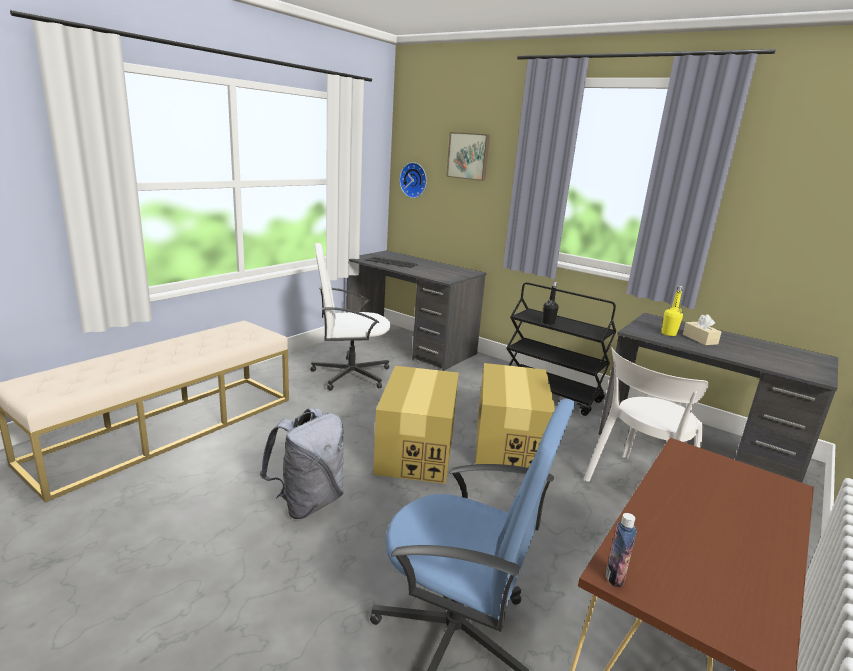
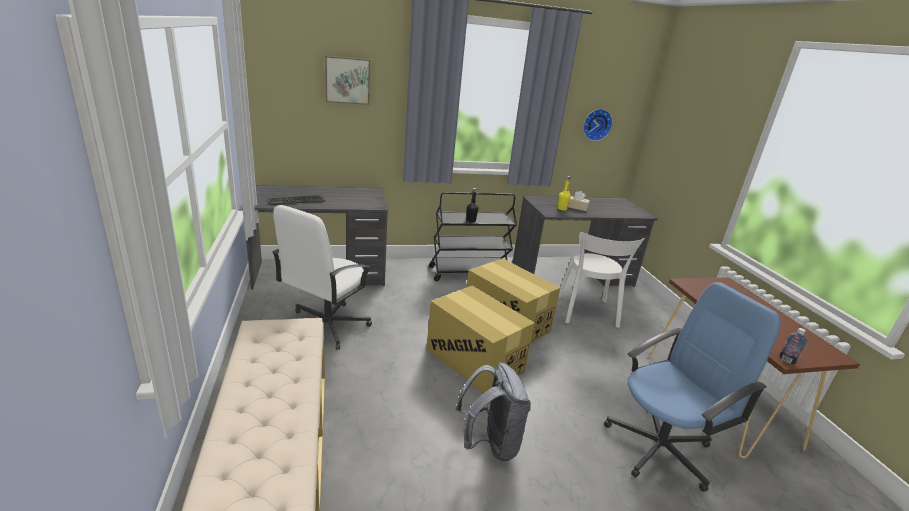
camera: 50 degrees left, 5 degrees up
wall clock [399,162,427,198] -> wall clock moved to [583,109,613,141]

